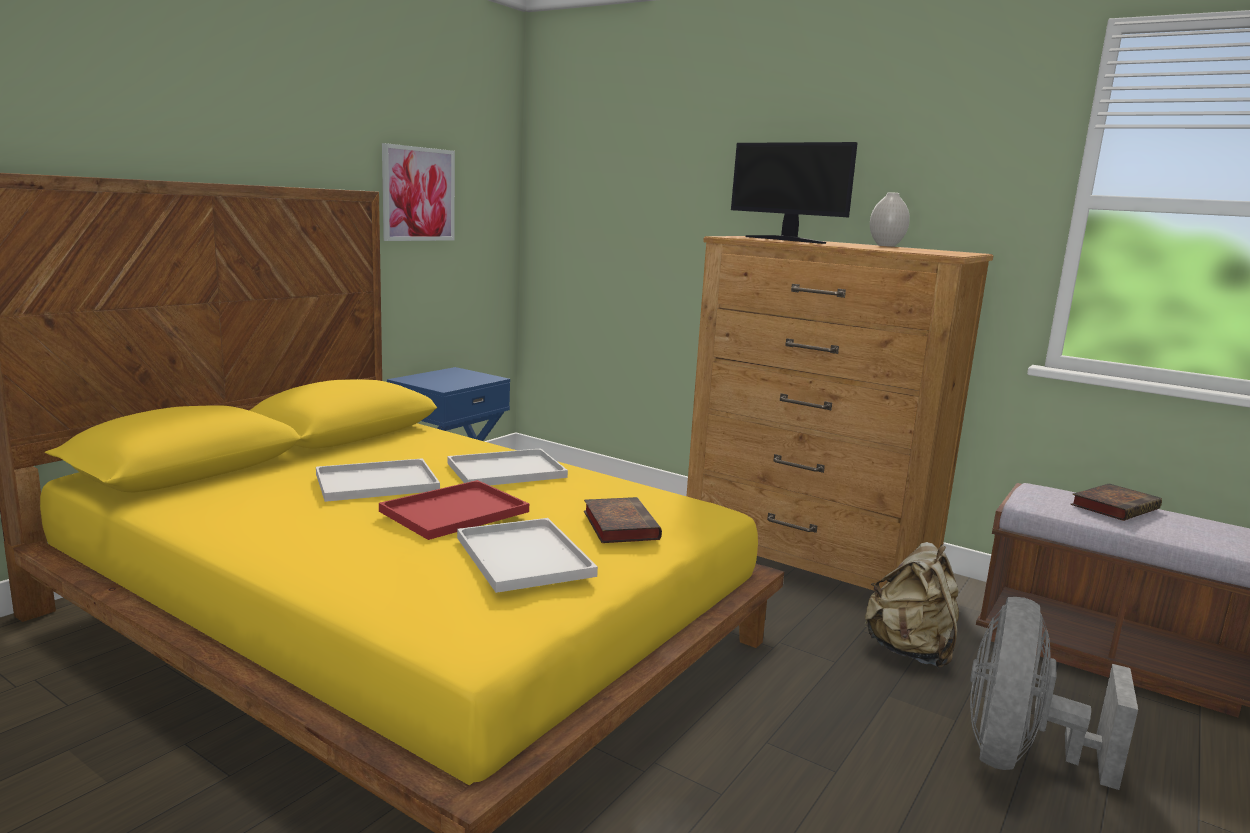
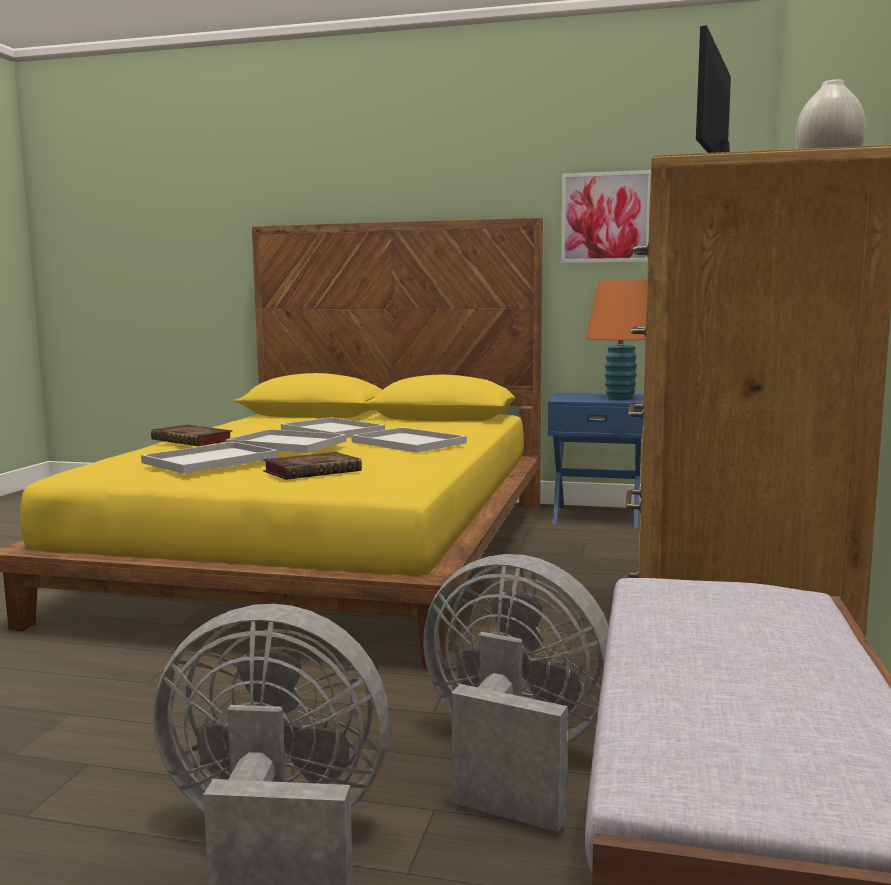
camera: 70 degrees right, 5 degrees down
red tray [379,480,529,540] -> white tray [225,429,347,453]
beige backpack [864,542,959,668] -> grey fan [423,554,609,832]
book [1070,484,1162,521] -> book moved to [151,425,233,446]
none -> orange table lamp [586,280,647,400]

